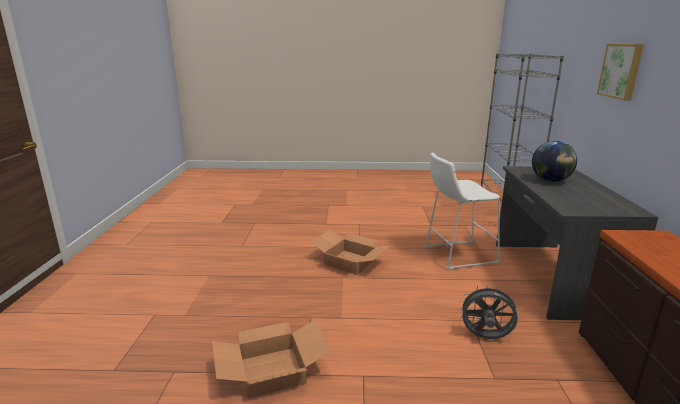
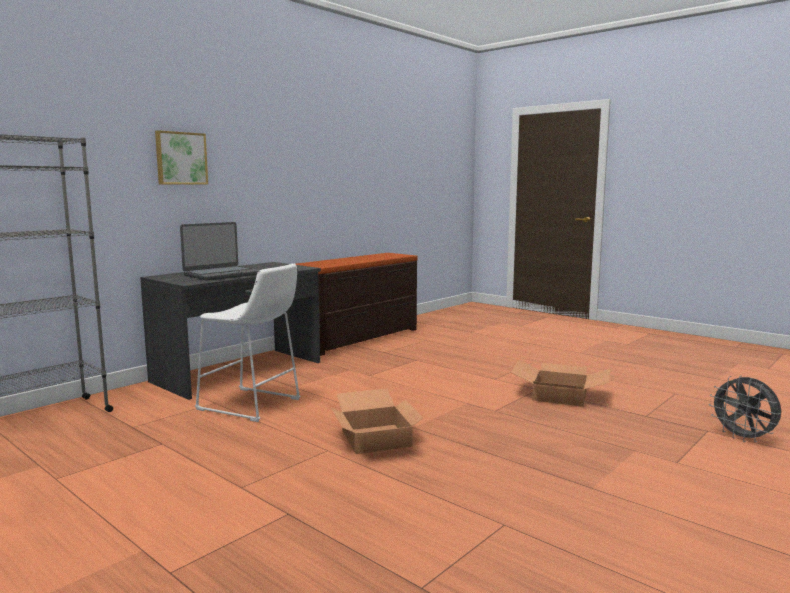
camera: 140 degrees left, 10 degrees down
grey fan [459,284,520,339] -> grey fan moved to [709,375,781,442]
globe [532,141,577,182] -> laptop [180,222,260,281]

